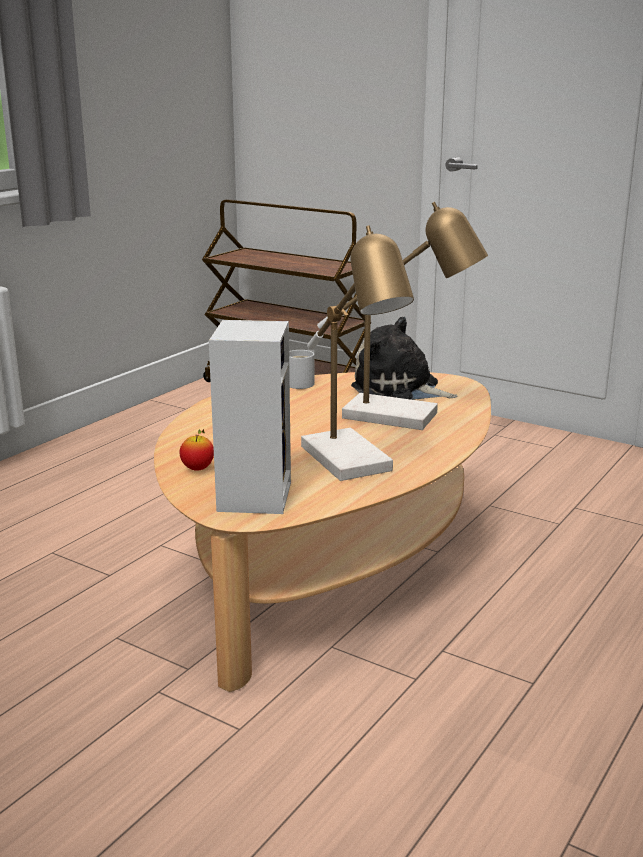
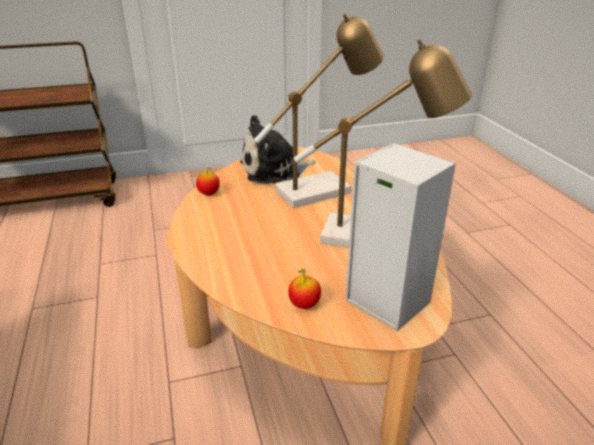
camera: 50 degrees left, 10 degrees up
white mug [289,350,314,389] -> apple [196,167,220,195]

